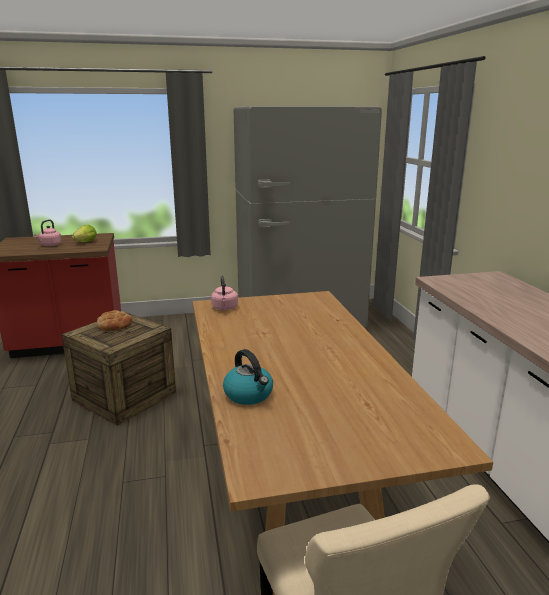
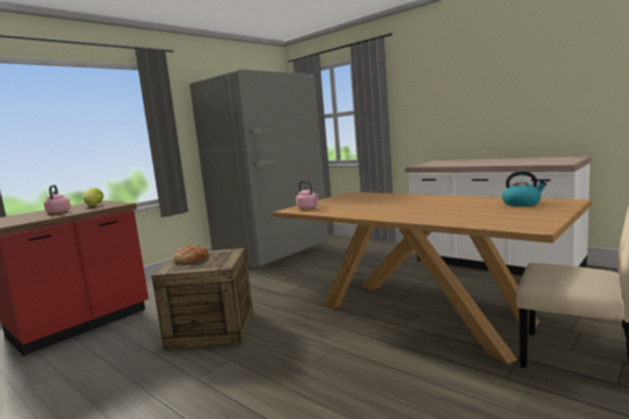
camera: 35 degrees left, 10 degrees down
kettle [223,349,273,405] -> kettle moved to [502,171,547,207]

